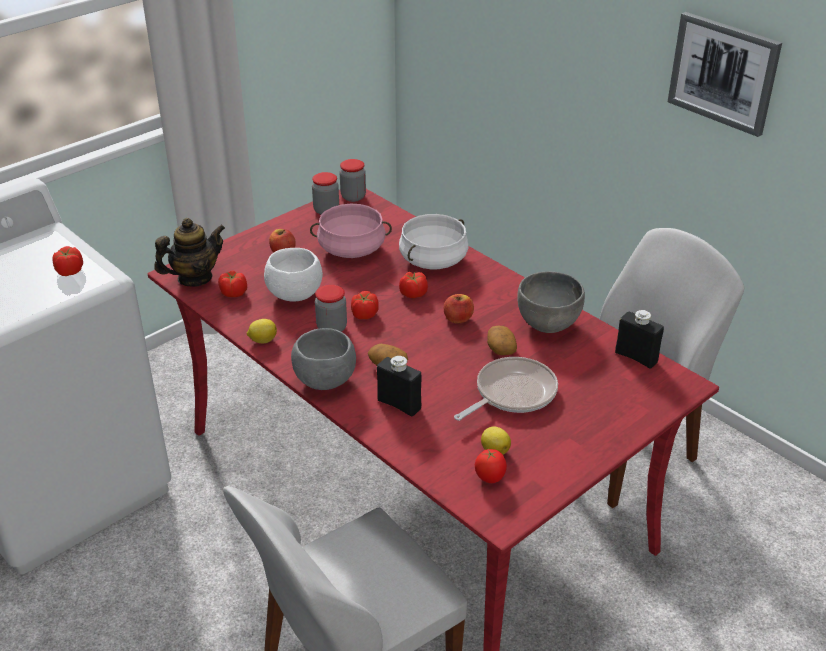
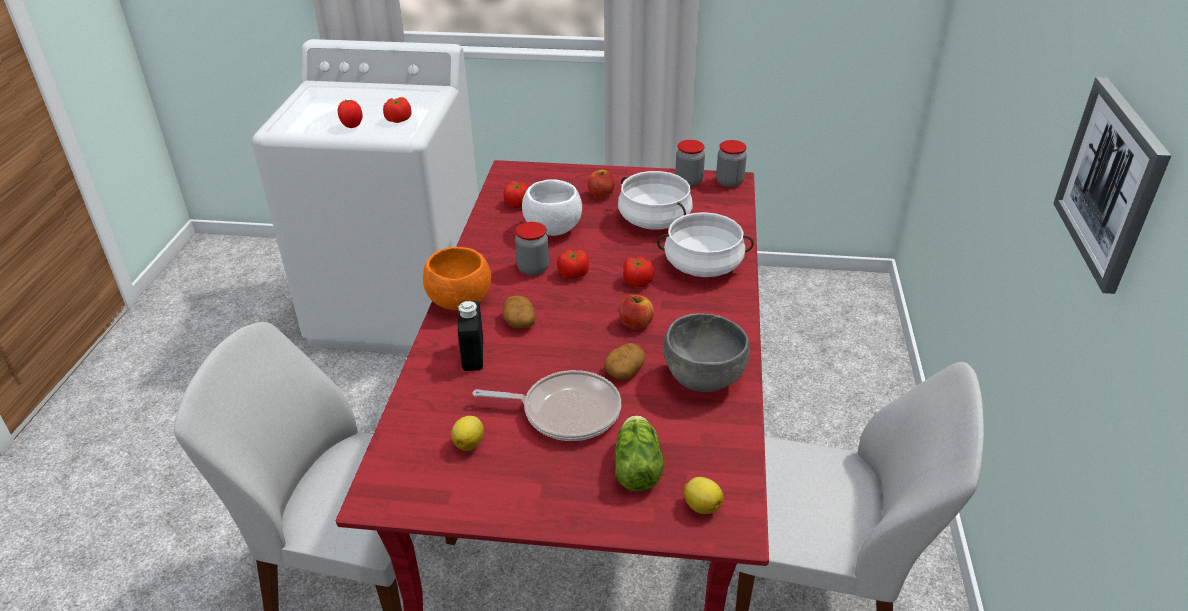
camera: 50 degrees right, 0 degrees up
teapot [154,218,225,286] -> none
lemon [247,319,277,343] -> lemon moved to [684,477,723,514]
grey bowl [291,328,356,390] -> orange bowl [423,247,491,310]
pink cooking pot [310,204,392,258] -> white cooking pot [618,171,693,230]
tomato [475,449,507,483] -> tomato moved to [338,100,362,128]
black bottle [615,310,664,369] -> none
none -> lettuce [614,415,664,491]

